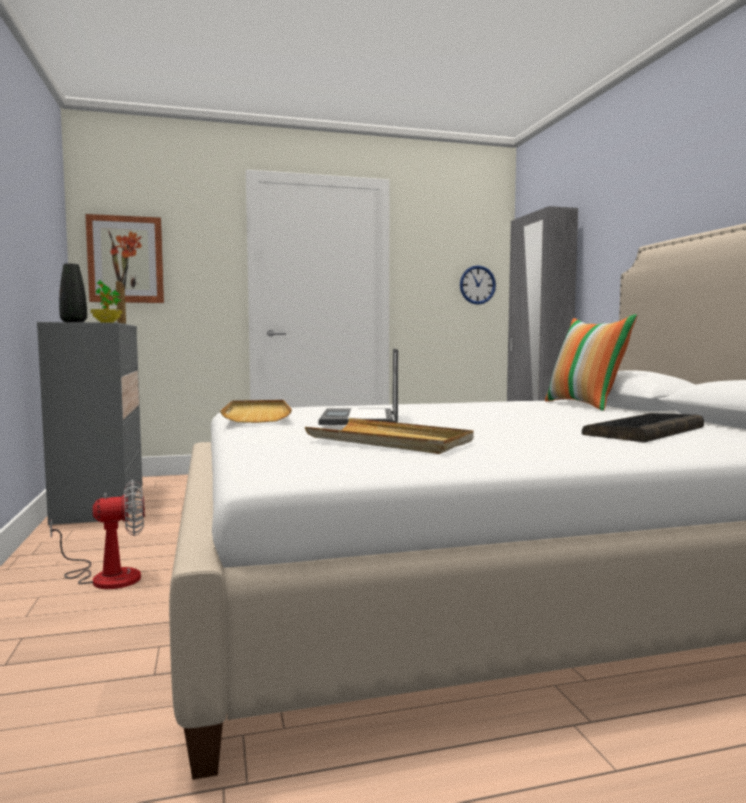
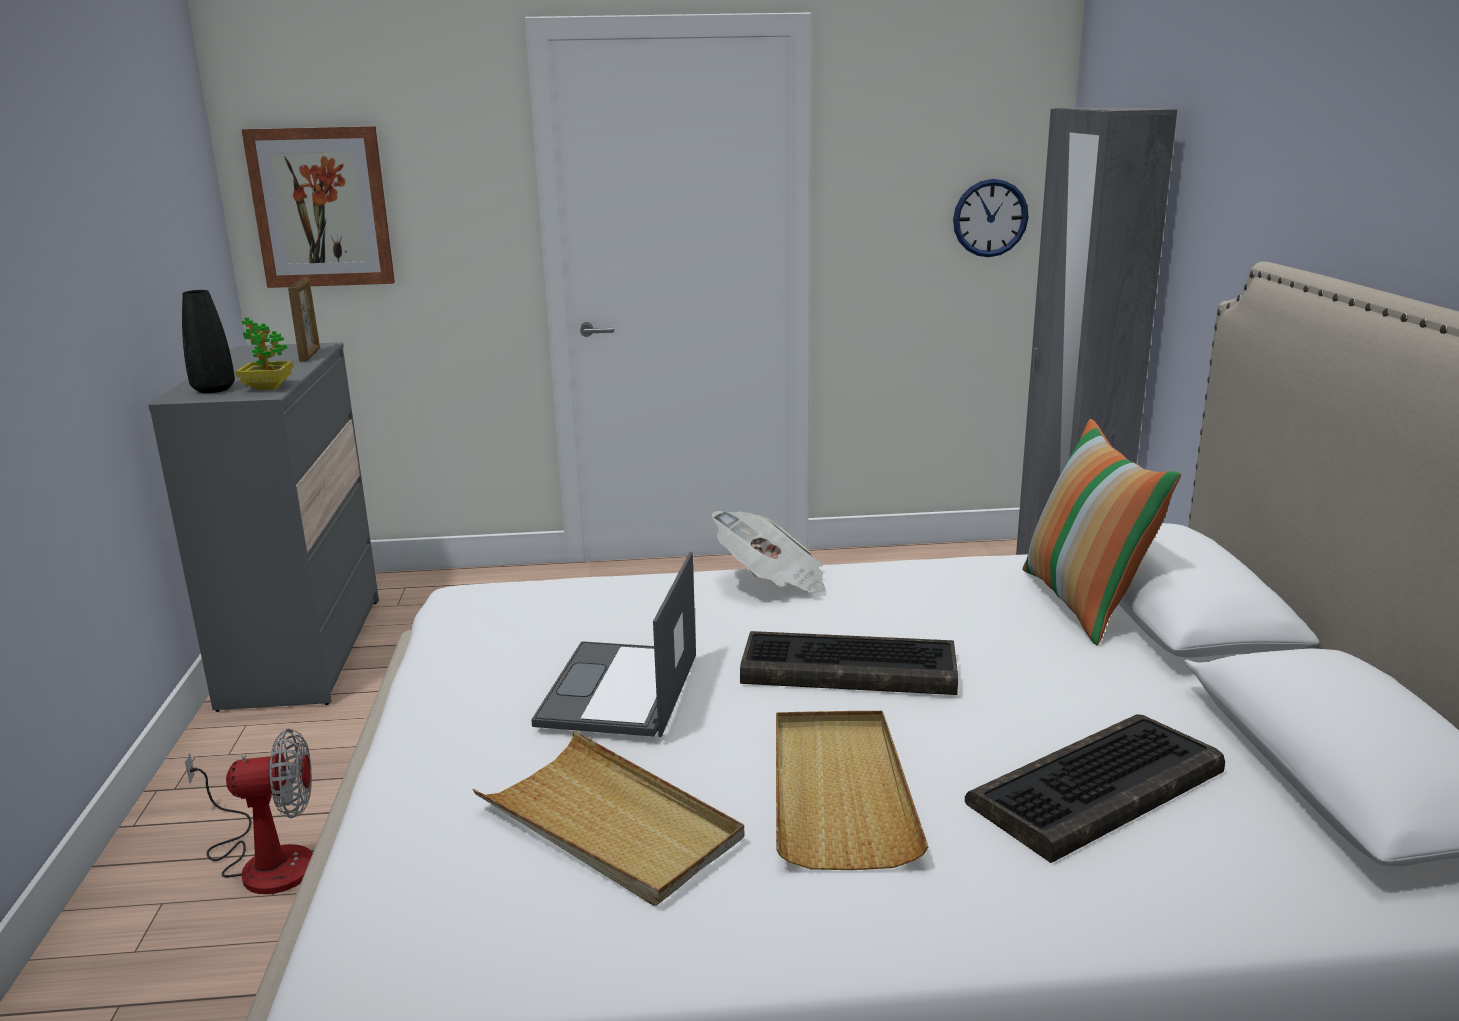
camera: 10 degrees right, 15 degrees up
beige tray [220,400,292,423] -> beige tray moved to [776,711,928,870]
none -> newspaper [712,511,826,596]
none -> keyboard [740,631,958,695]

